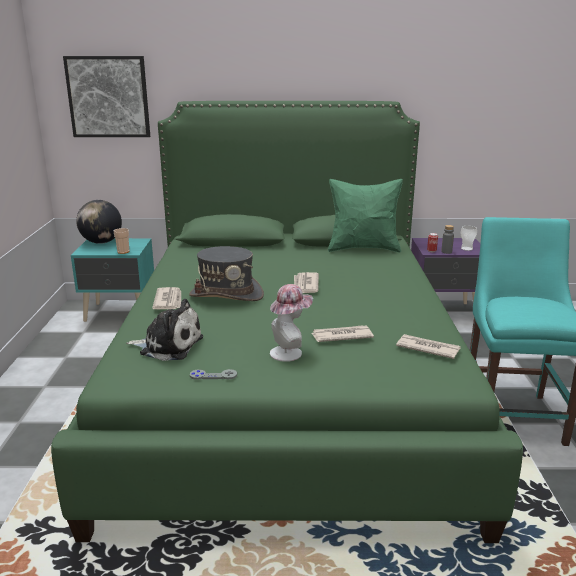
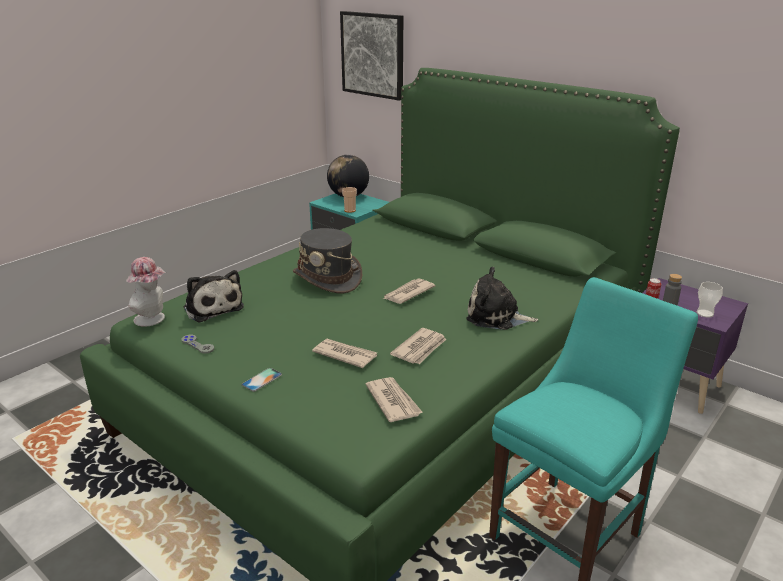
camera: 40 degrees right, 5 degrees up
newspaper [152,287,181,309] -> newspaper moved to [390,328,446,364]
hat [270,284,313,362] -> hat moved to [126,257,166,327]
green pillow [328,179,403,253] -> none
none -> phone [242,368,282,392]
none -> plush toy [466,267,538,330]

